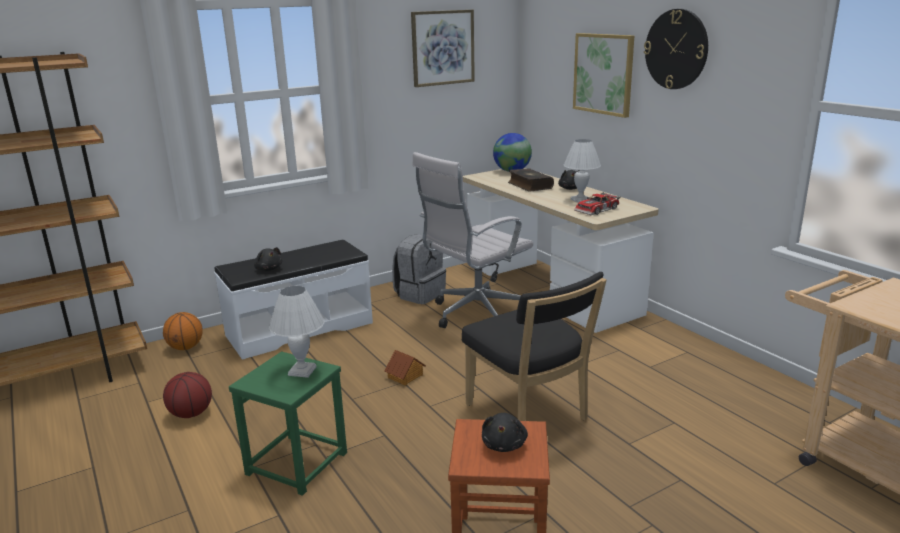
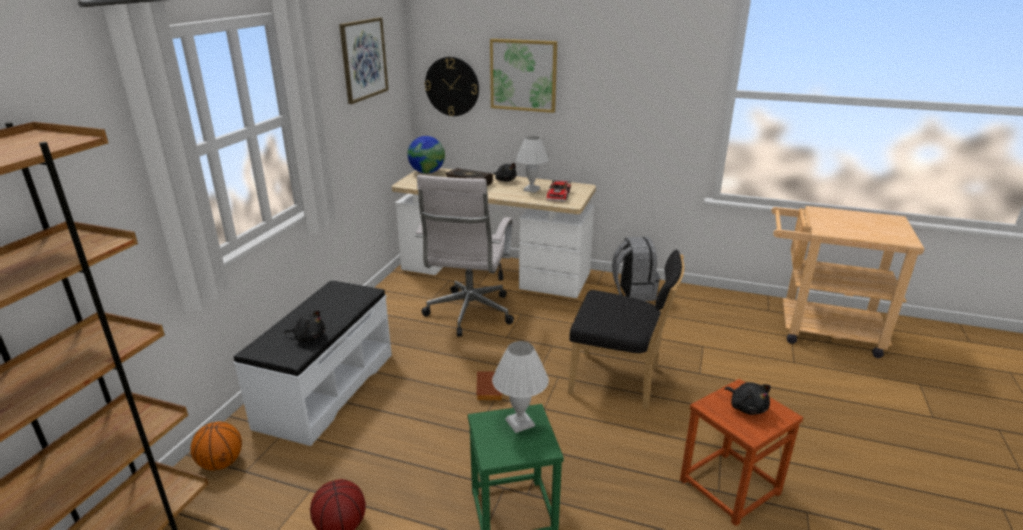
camera: 40 degrees left, 5 degrees up
grey backpack [392,234,446,304] -> grey backpack moved to [612,237,660,301]
wall clock [644,9,708,89] -> wall clock moved to [425,57,479,116]

